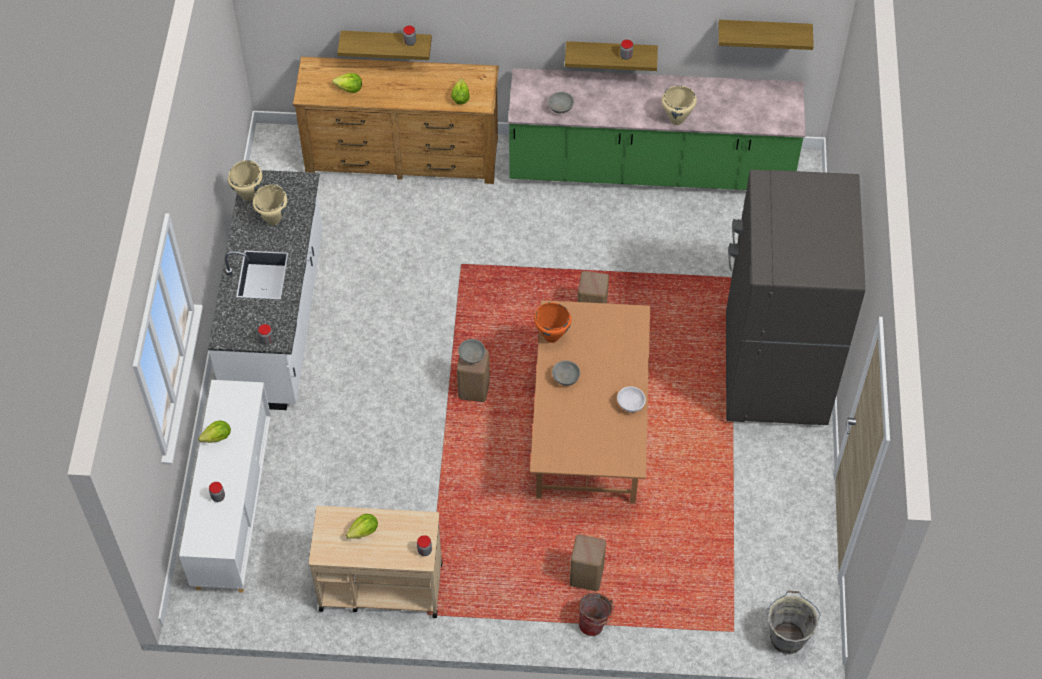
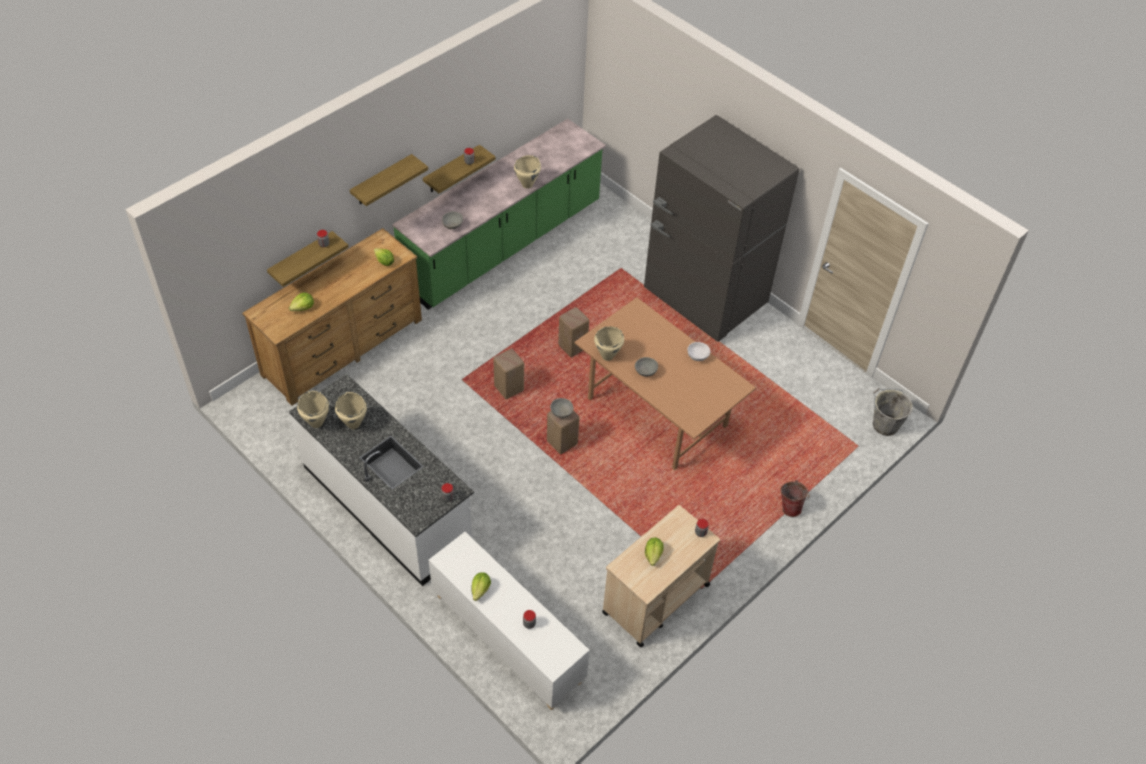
camera: 50 degrees left, 5 degrees down
orange cooking pot [534,302,571,343] -> beige cooking pot [594,326,624,361]
beige stool [570,534,606,591] -> beige stool moved to [493,348,524,399]
shelf [719,20,814,50] -> shelf moved to [350,154,428,206]

